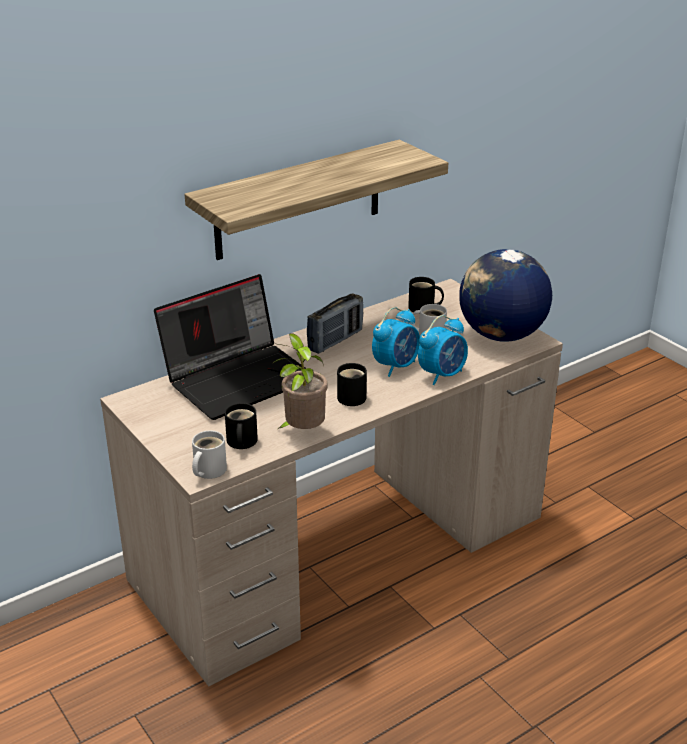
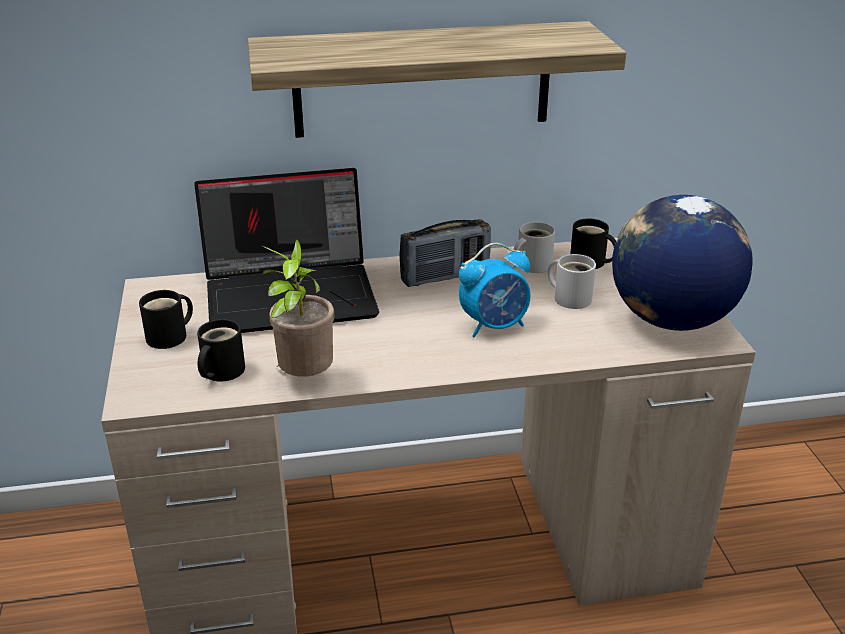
camera: 25 degrees right, 0 degrees up
white mug [192,430,227,479] -> white mug moved to [513,222,555,273]
black mug [337,363,367,406] -> black mug moved to [139,290,193,349]
alarm clock [418,315,468,385] -> none

